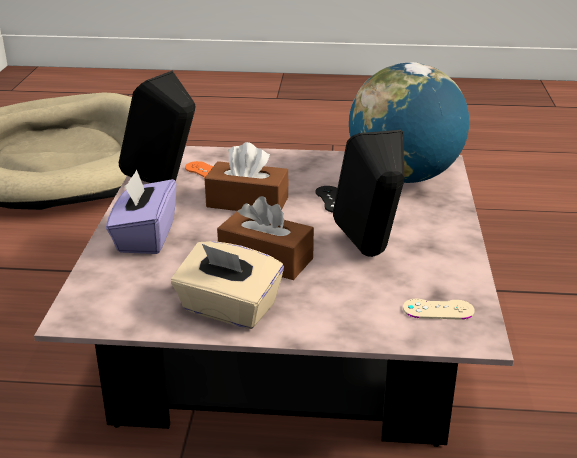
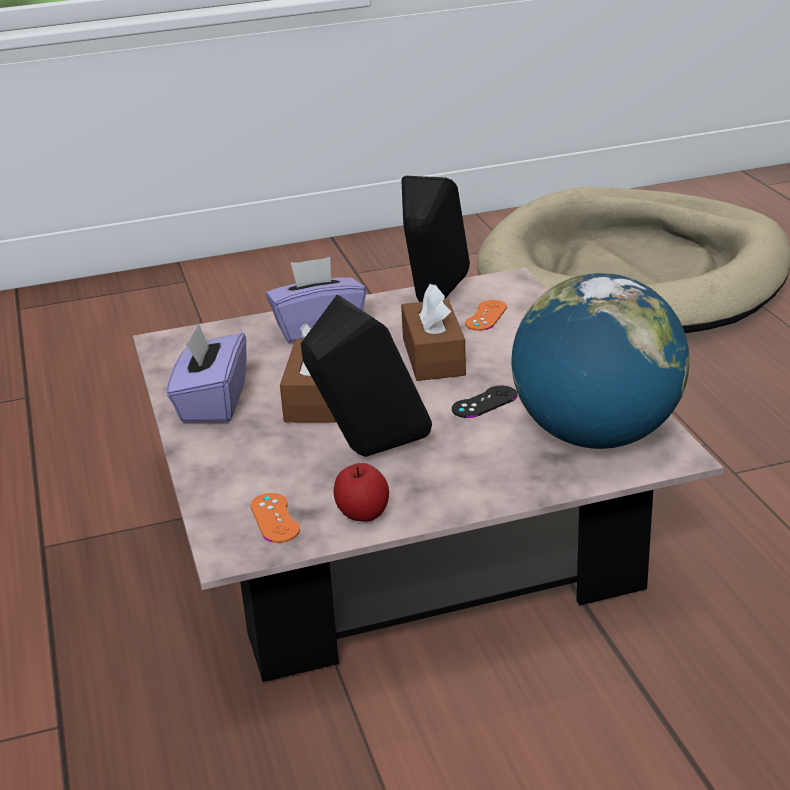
camera: 70 degrees right, 0 degrees up
beige tissue box [171,241,284,329] -> purple tissue box [167,323,246,423]
beige game controller [403,299,475,320] -> orange game controller [250,493,300,543]
none -> apple [333,463,389,522]

